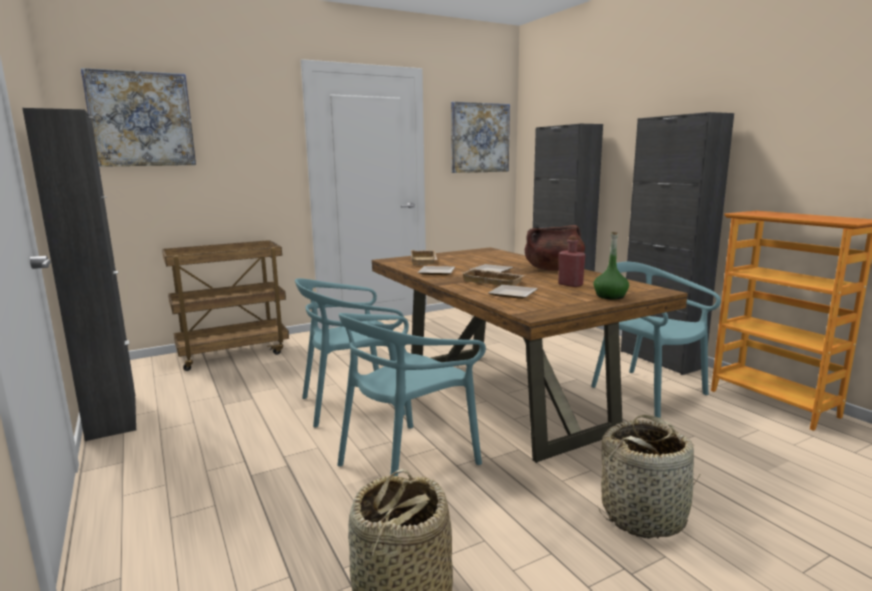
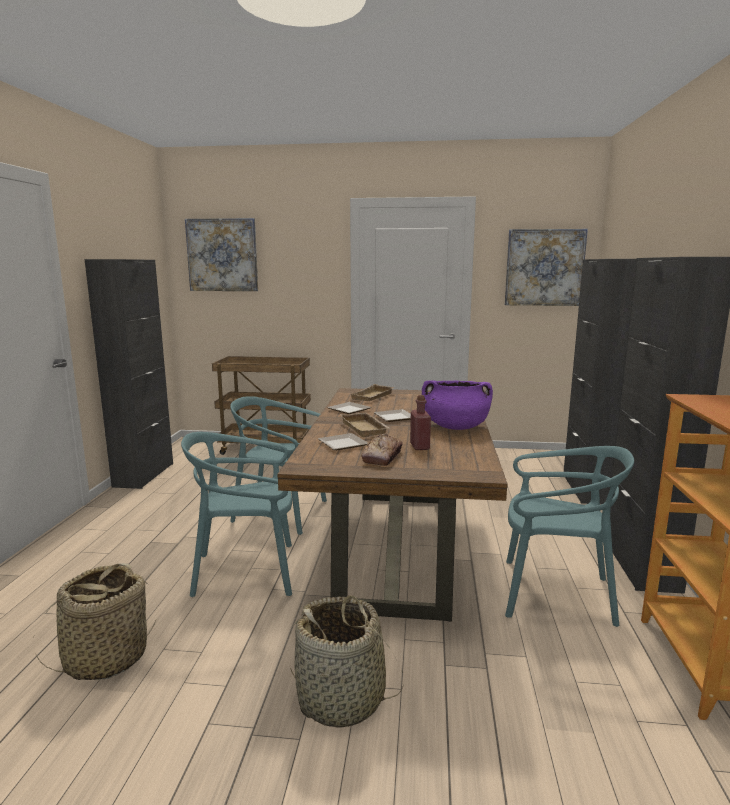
camera: 35 degrees right, 0 degrees up
brown cooking pot [525,225,585,271] -> purple cooking pot [422,380,493,430]
turquoise chair [591,262,721,418] -> turquoise chair turned 105 degrees clockwise [505,446,634,627]
green bottle [593,232,629,299] -> none
none -> bread [361,433,403,466]

